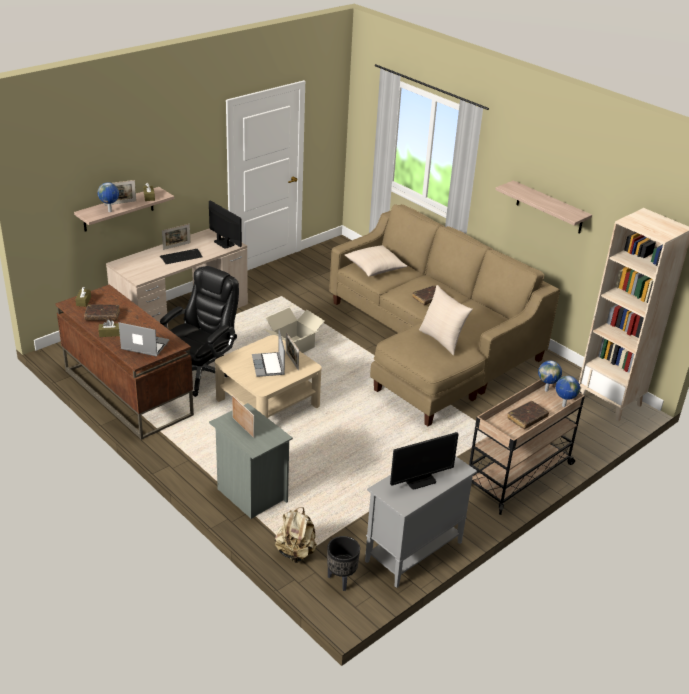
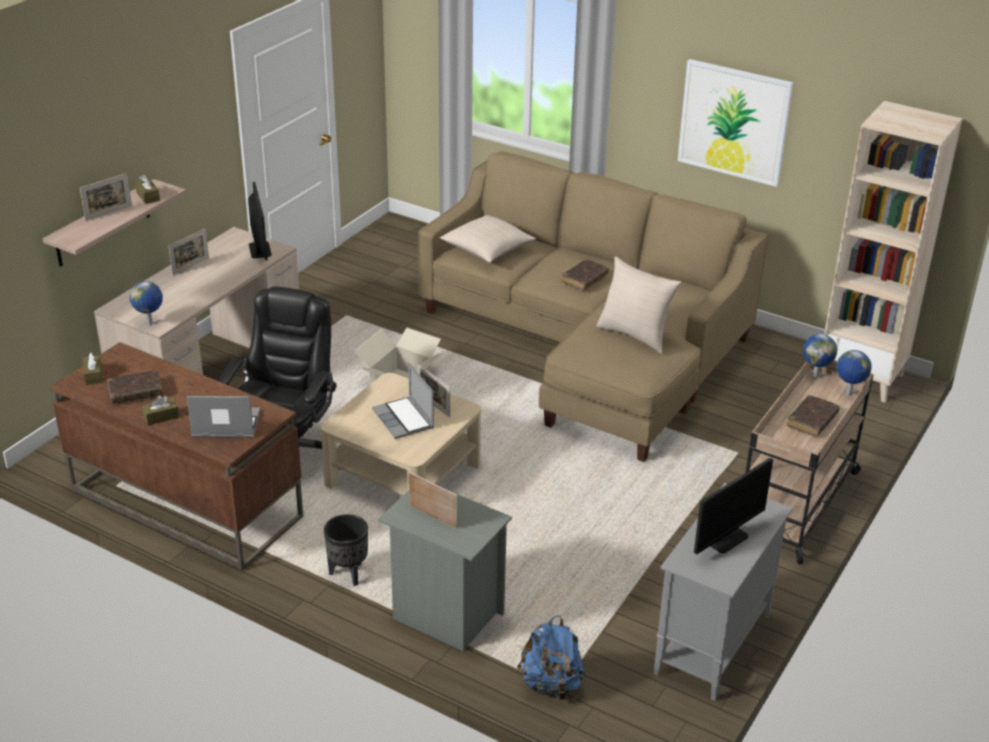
camera: 15 degrees left, 0 degrees up
globe [98,182,119,212] -> globe moved to [130,281,163,325]
keyboard [160,249,203,264] -> none
monitor [209,200,242,249] -> monitor turned 45 degrees clockwise [248,182,272,260]
beige backpack [275,507,317,563] -> blue backpack [517,616,585,700]
black planter [327,536,360,591] -> black planter moved to [324,514,368,586]
shelf [496,180,592,234] -> picture [678,59,793,187]

